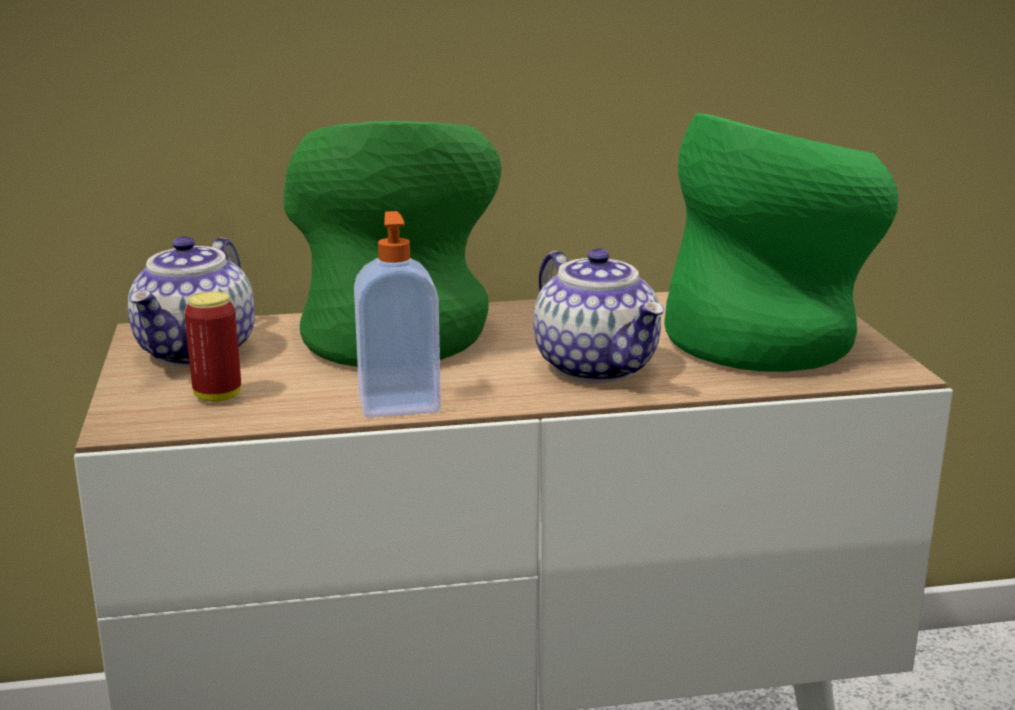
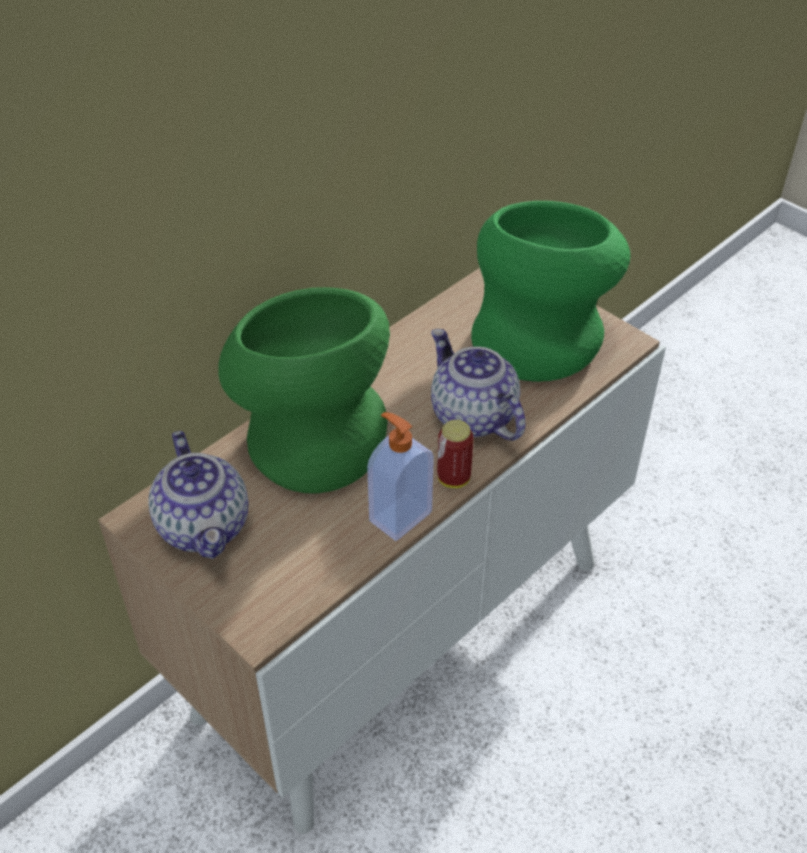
camera: 35 degrees left, 25 degrees up
can [184,291,241,402] -> can moved to [437,420,474,488]
teapot [533,248,664,383] -> teapot turned 150 degrees counterclockwise [431,329,525,441]

